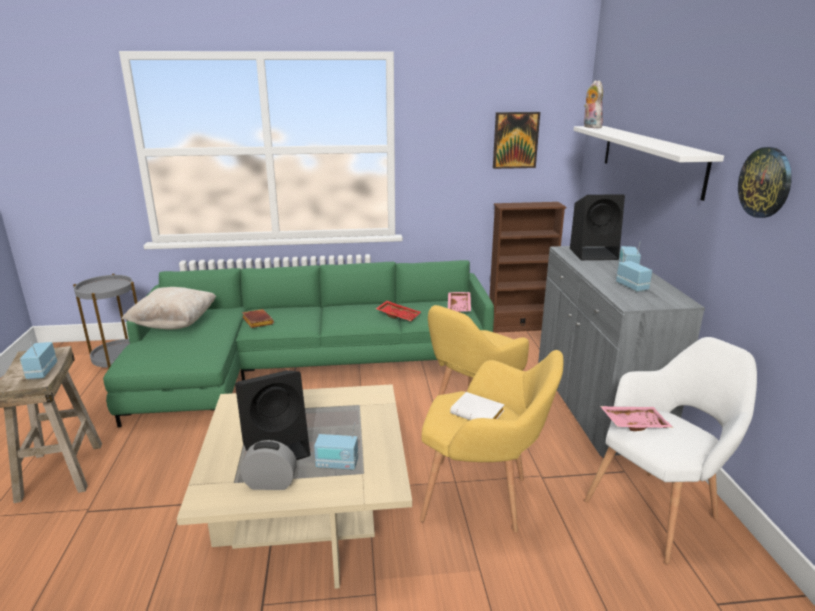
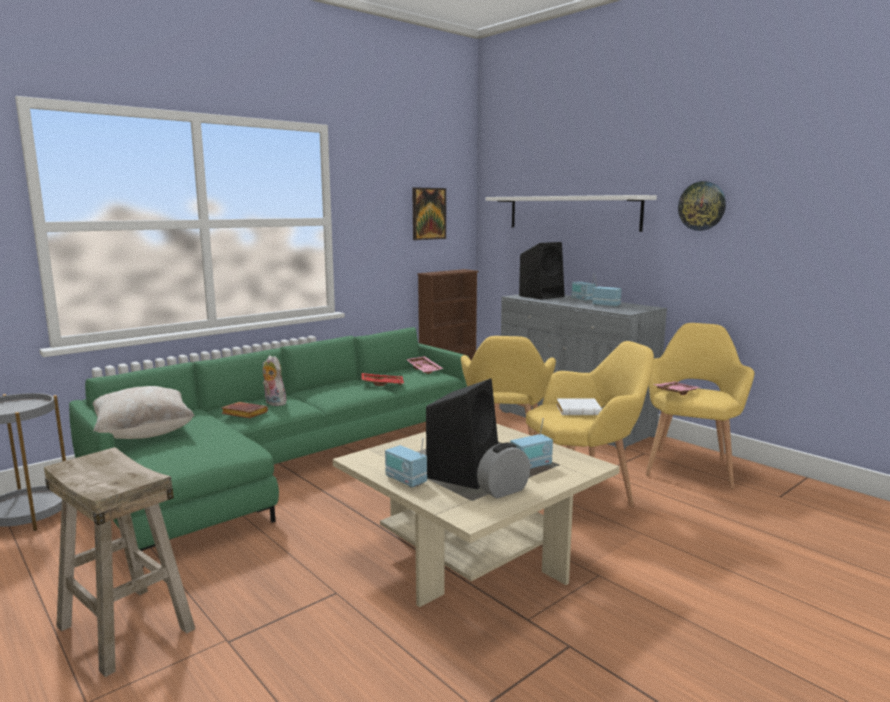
camera: 35 degrees left, 10 degrees down
radio [20,342,57,379] -> radio moved to [385,438,427,488]
plush toy [584,80,603,128] -> plush toy moved to [262,355,286,406]
white armchair [584,337,757,564] -> yellow armchair [646,323,754,489]

